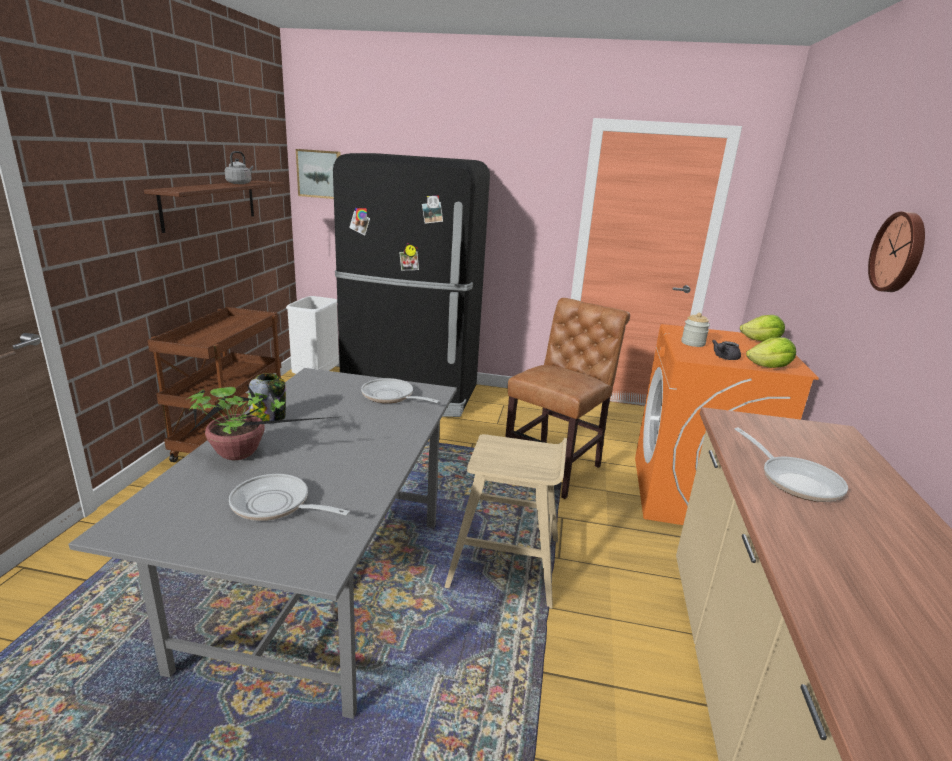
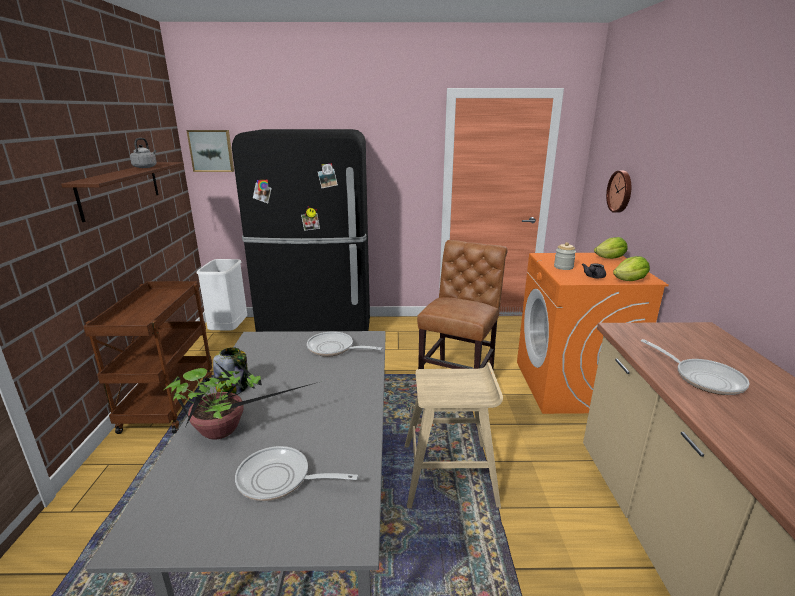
camera: 10 degrees left, 0 degrees up
wall clock [868,212,925,292] -> wall clock moved to [606,171,631,213]

